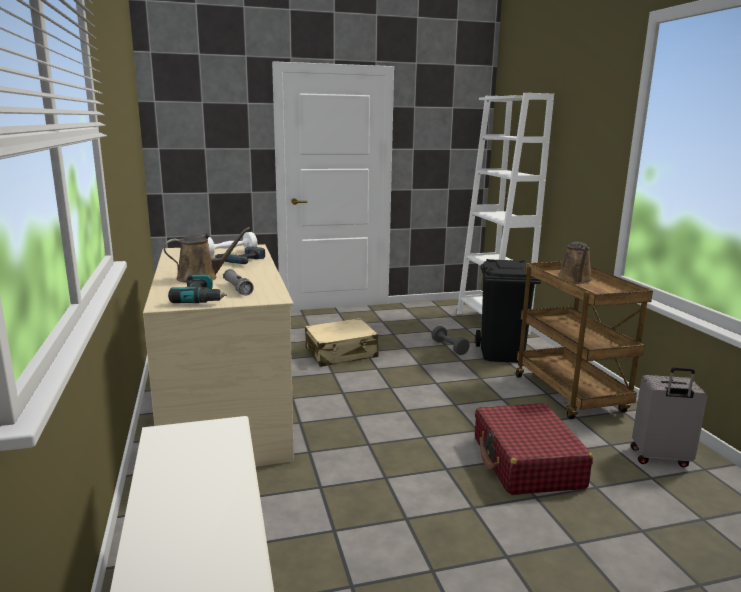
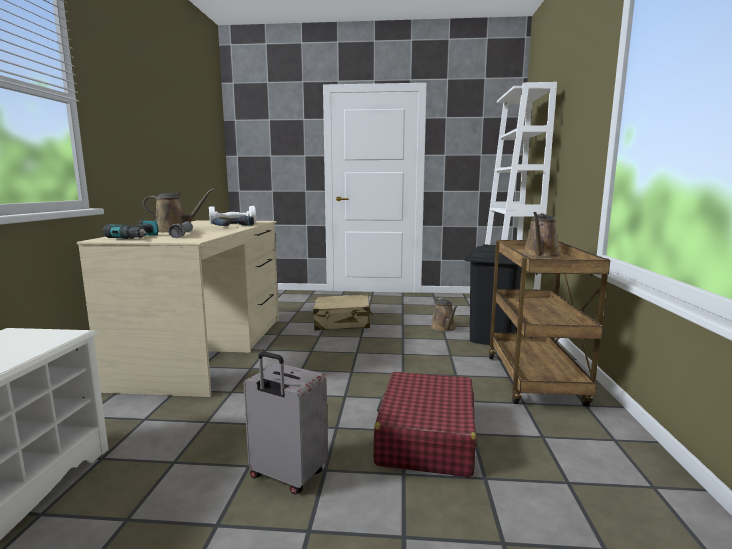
camera: 20 degrees right, 5 degrees down
grey dumbbell [432,326,470,355] -> brown watering can [431,298,458,332]
grey suitcase [631,367,707,468] -> grey suitcase moved to [244,351,328,494]

